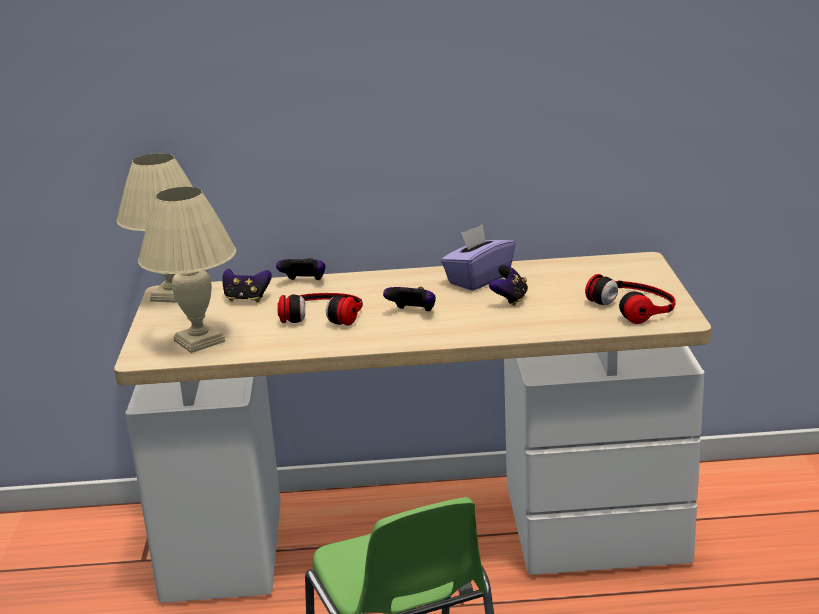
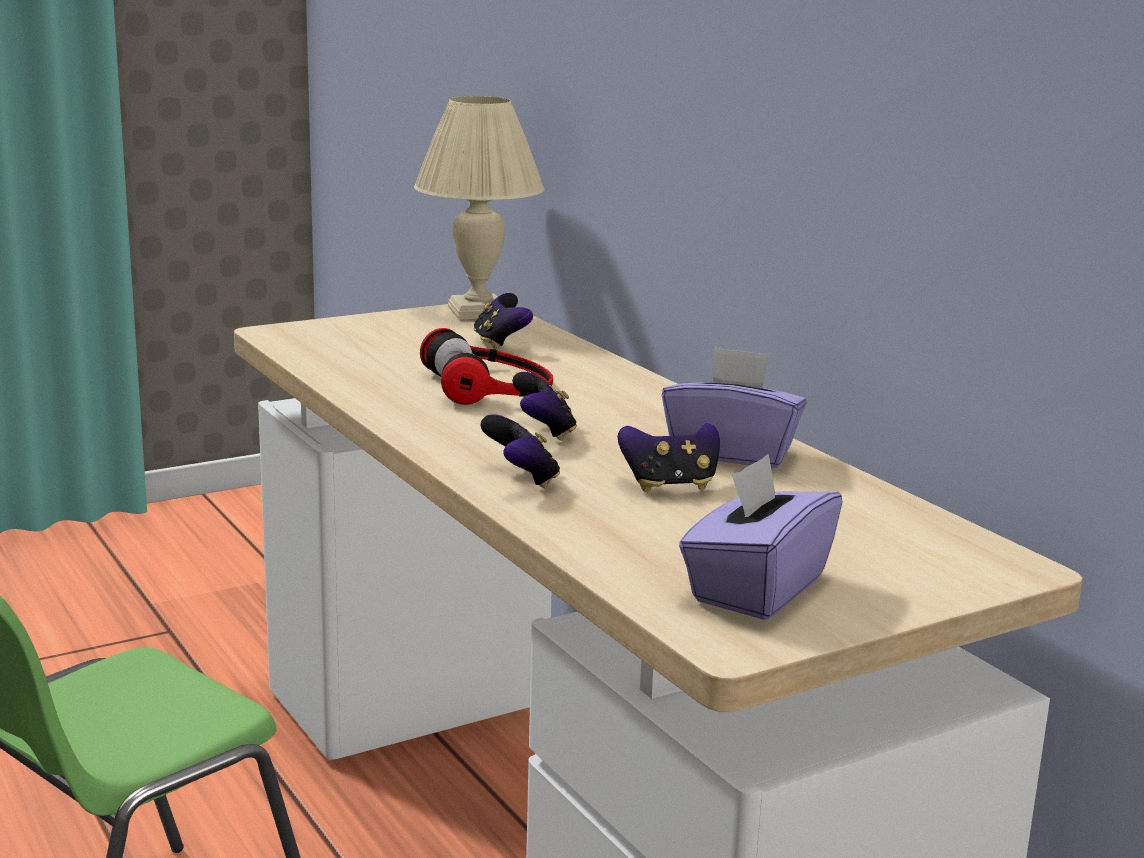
camera: 60 degrees right, 5 degrees down
beige table lamp [138,187,236,353] -> none
game controller [276,257,325,280] -> game controller moved to [481,414,560,489]
headphones [585,274,676,324] -> purple tissue box [679,454,843,620]

